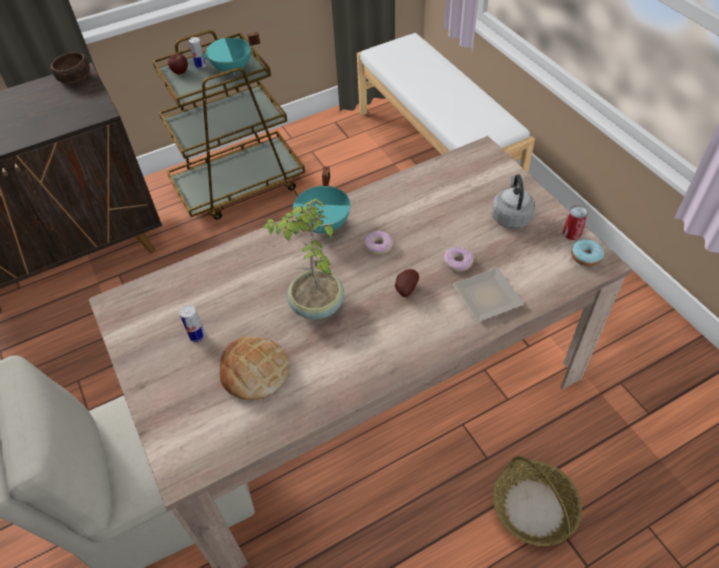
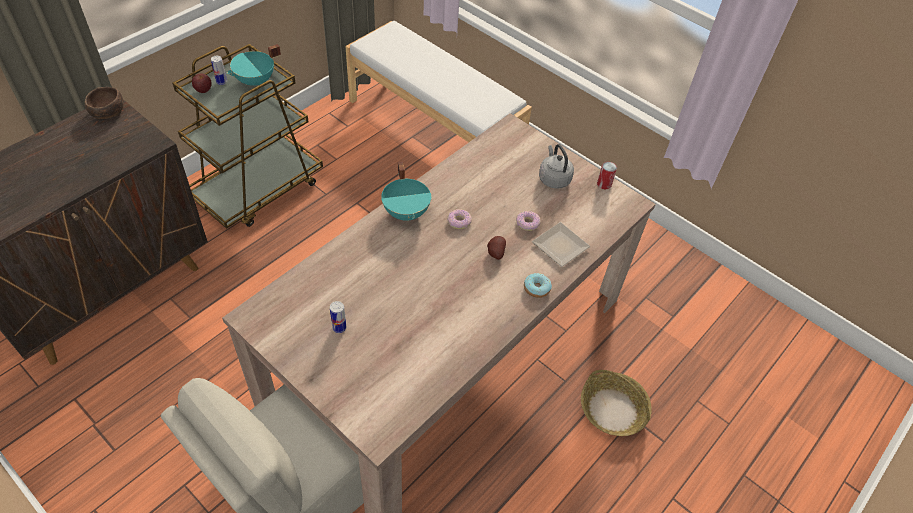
camera: 25 degrees left, 0 degrees up
bread [220,336,289,400] -> none
potted plant [263,199,344,320] -> none
donut [571,239,604,266] -> donut moved to [524,273,552,298]

